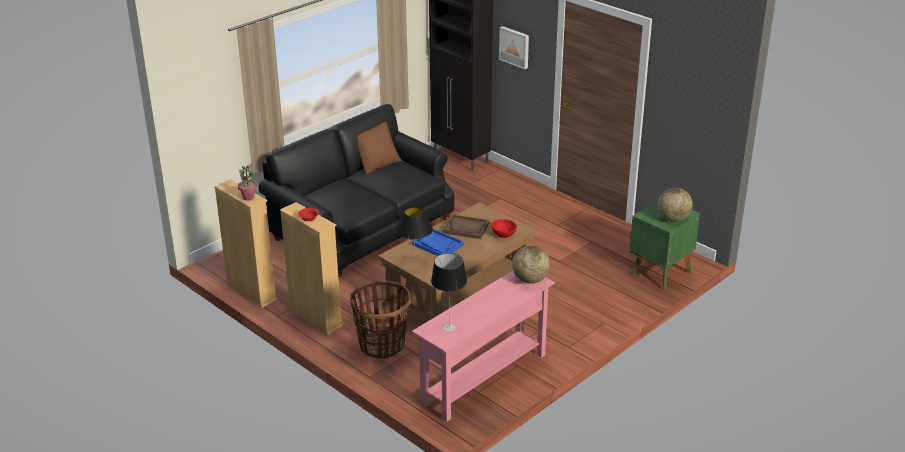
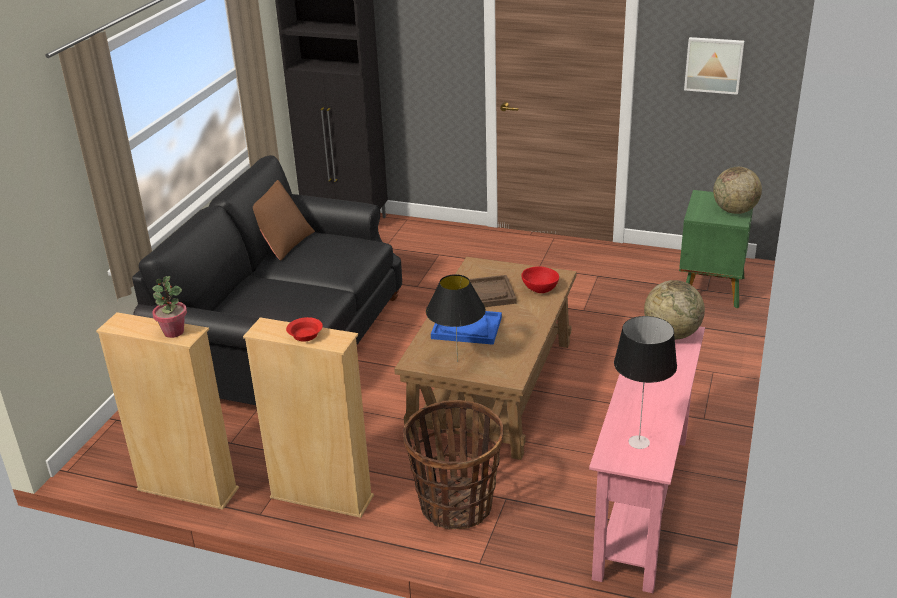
camera: 25 degrees left, 0 degrees up
picture [499,26,529,69] -> picture moved to [684,37,744,95]

